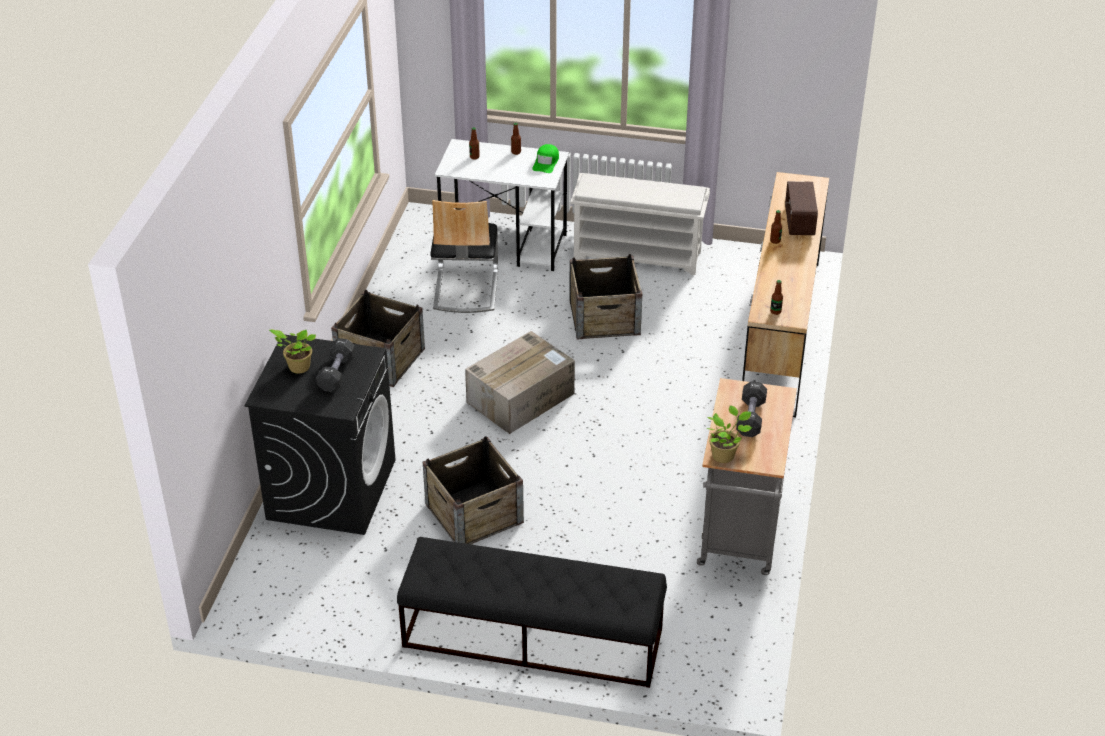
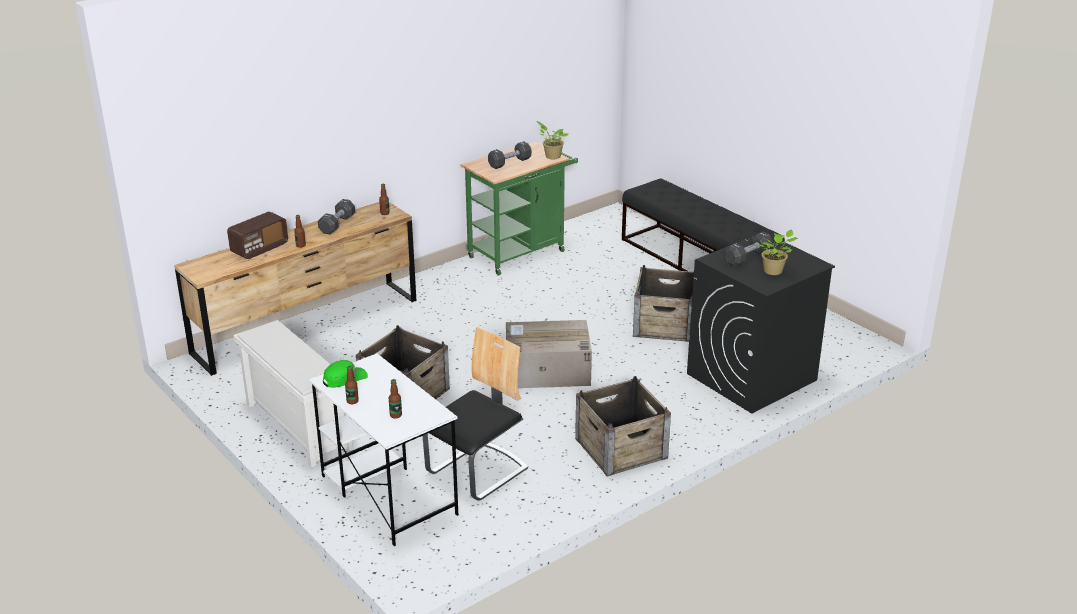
camera: 140 degrees left, 10 degrees down
grey cart [697,378,797,575] -> green cart [461,142,578,276]
none -> black dumbbell [318,199,355,235]

